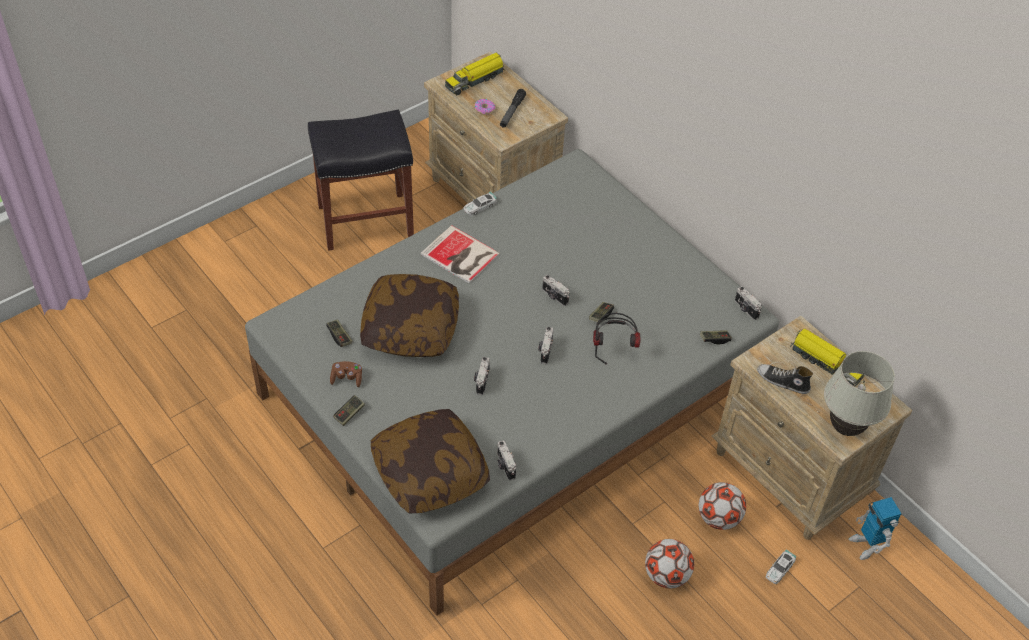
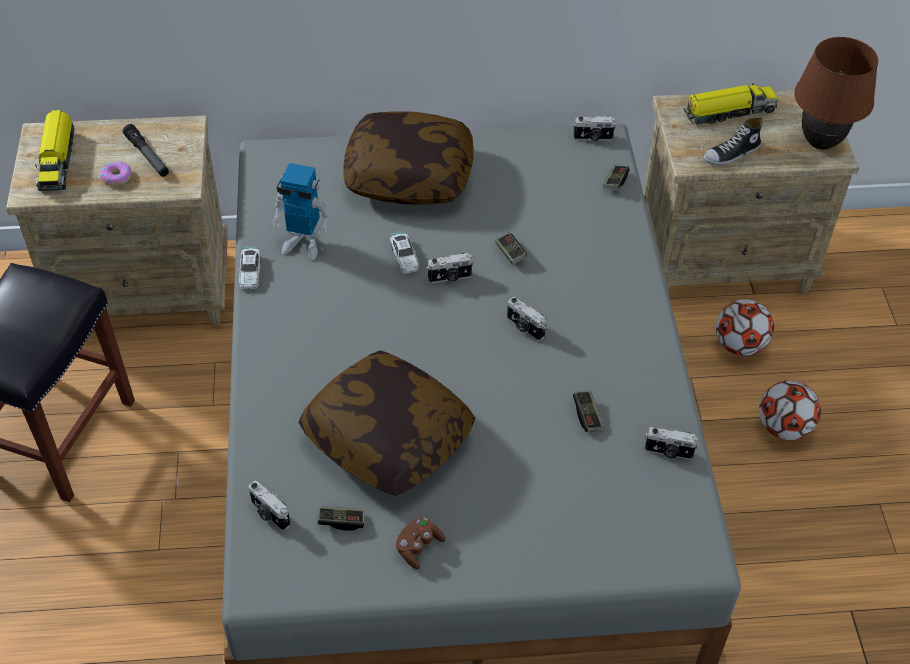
camera: 55 degrees left, 0 degrees up
game controller [333,395,365,426] -> game controller moved to [573,391,604,432]
pillow [371,409,490,513] -> pillow moved to [343,111,474,205]
book [420,225,500,283] -> none
camera [474,357,490,395] -> camera moved to [248,480,291,531]
headphones [593,313,640,364] -> none
toy car [766,549,797,584] -> toy car moved to [390,231,419,274]
white table lamp [824,351,895,436] -> brown table lamp [794,37,878,150]
toy robot [849,497,902,560] -> toy robot moved to [272,163,330,260]

